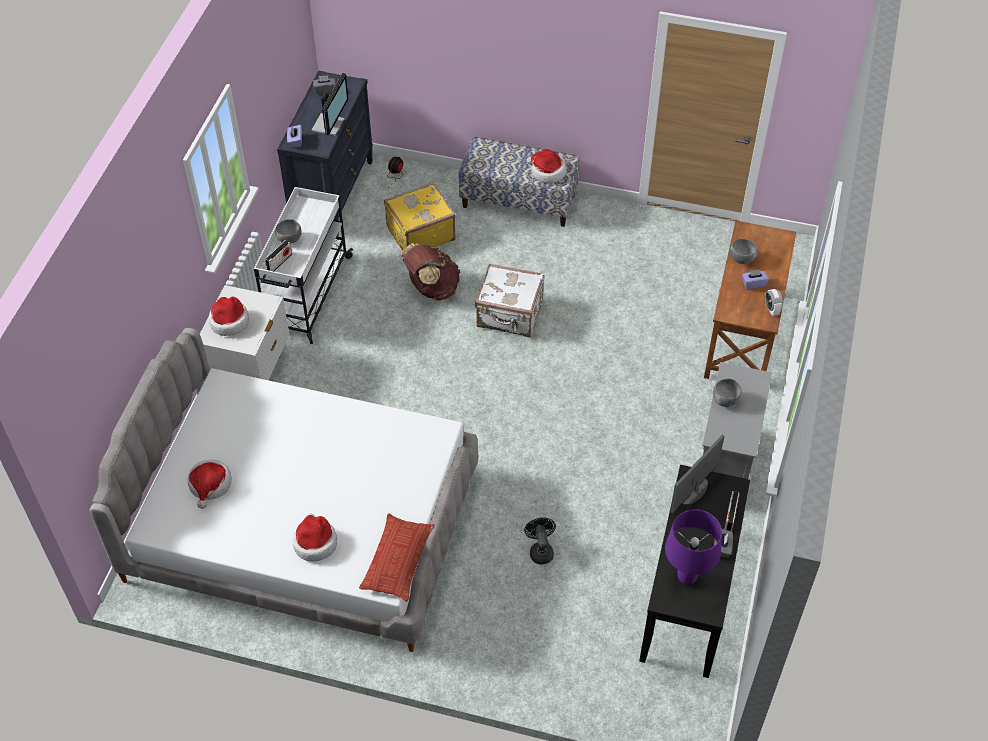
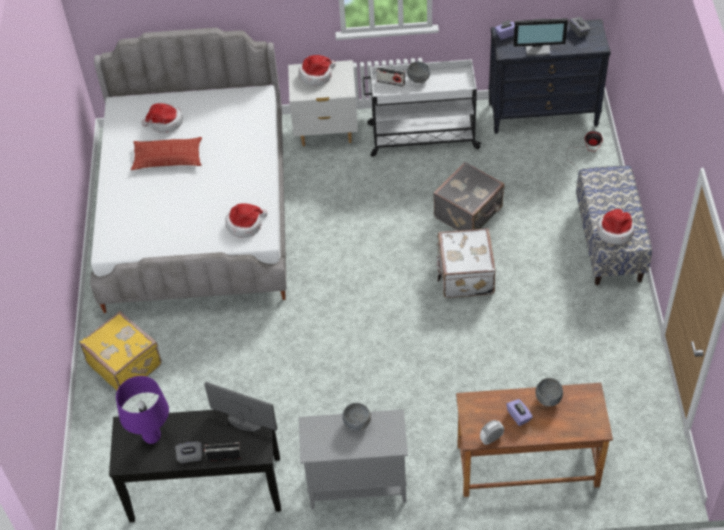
camera: 75 degrees right, 0 degrees up
hat [293,514,337,562] -> hat moved to [225,203,268,238]
pillow [359,514,435,602] -> pillow moved to [131,137,202,170]
yellow suitcase [384,182,456,250] -> yellow suitcase moved to [79,311,162,390]
brown backpack [400,243,460,301] -> grey suitcase [433,162,504,231]
black fan [524,517,556,564] -> none

